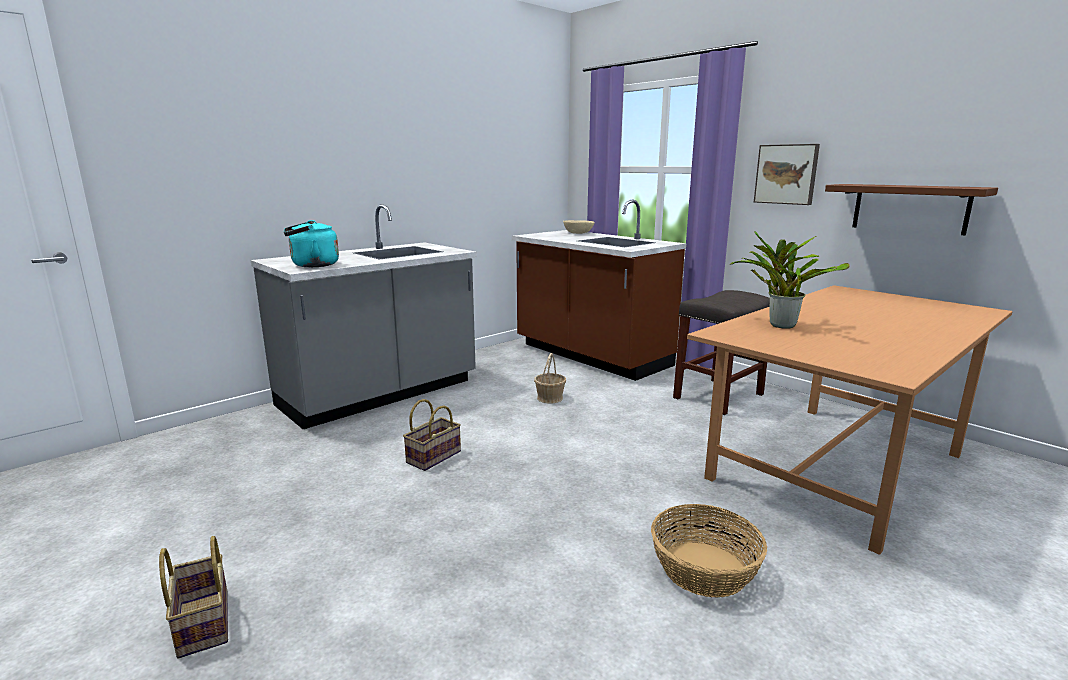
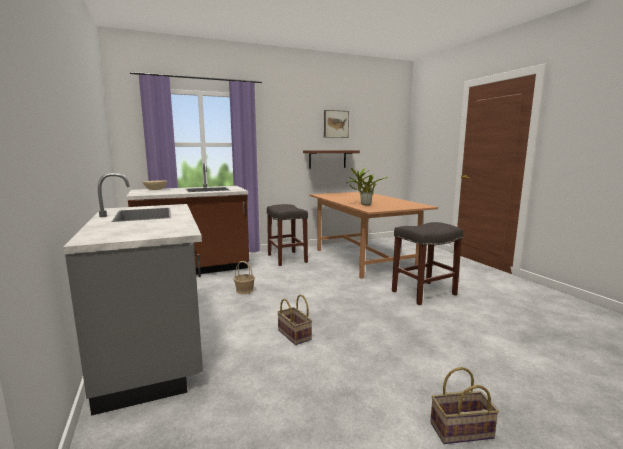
camera: 70 degrees left, 5 degrees down
turquoise kettle [284,220,339,267] -> none
basket [651,504,767,598] -> grey stool [392,222,463,305]
picture [754,144,820,205] -> picture moved to [324,110,349,138]

